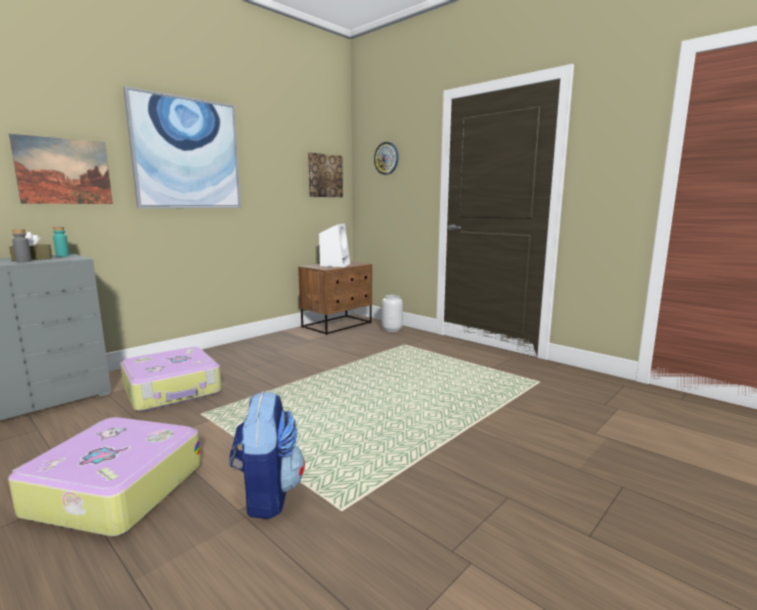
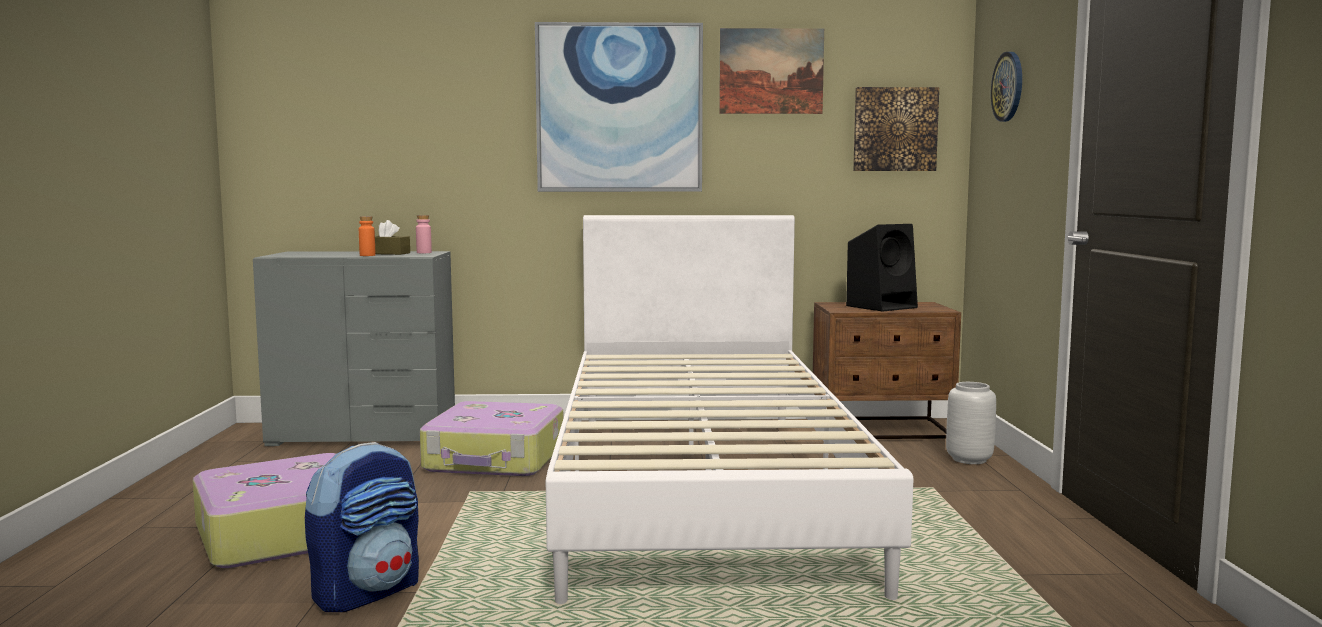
camera: 45 degrees right, 5 degrees down
picture [9,134,113,204] -> picture moved to [719,28,824,114]
grey bottle [12,229,32,263] -> orange bottle [359,216,376,256]
turquoise bottle [53,227,70,257] -> pink bottle [416,215,432,253]
white speaker [319,223,350,267] -> black speaker [846,224,918,312]
none -> white bed [546,215,913,604]

